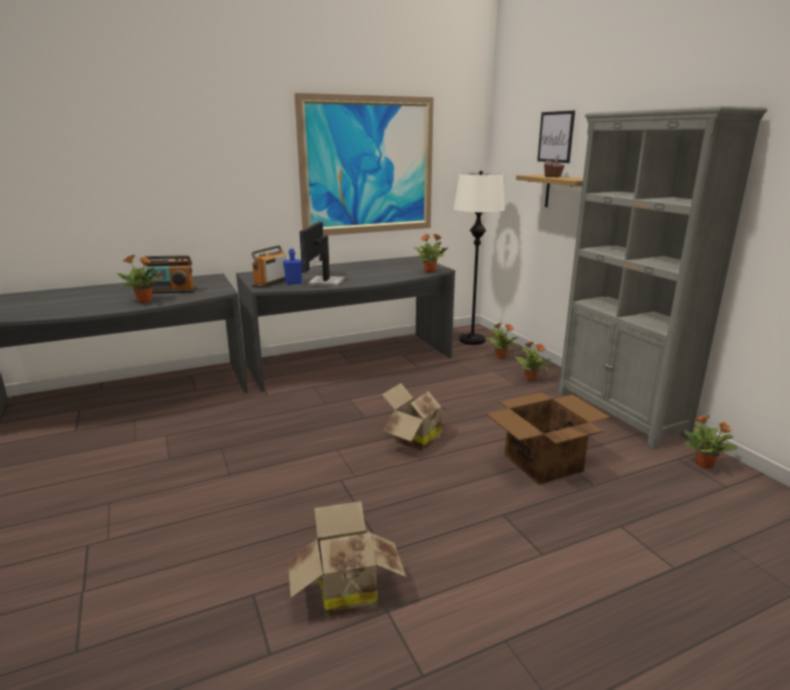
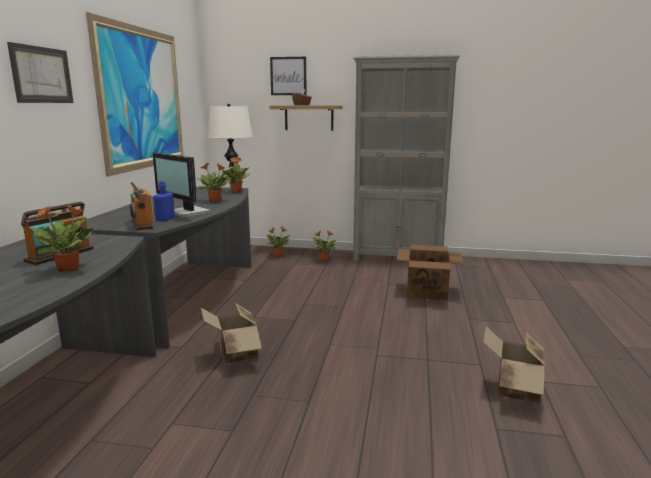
camera: 55 degrees left, 5 degrees down
cardboard box [382,383,451,451] -> cardboard box moved to [201,303,262,364]
potted plant [684,415,738,469] -> potted plant moved to [197,162,231,202]
none -> picture [7,42,74,103]

